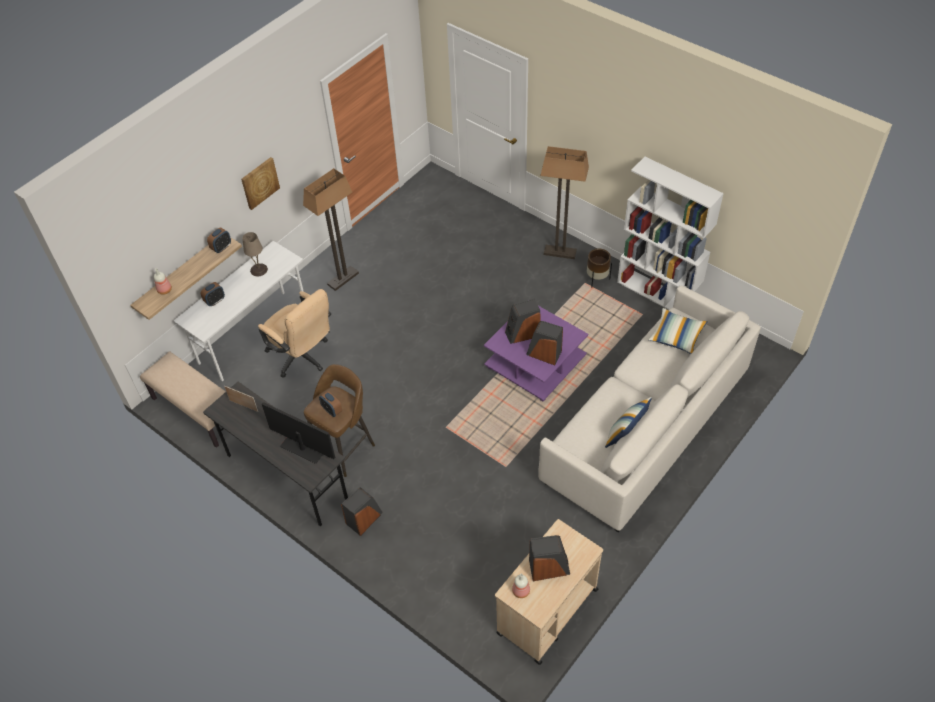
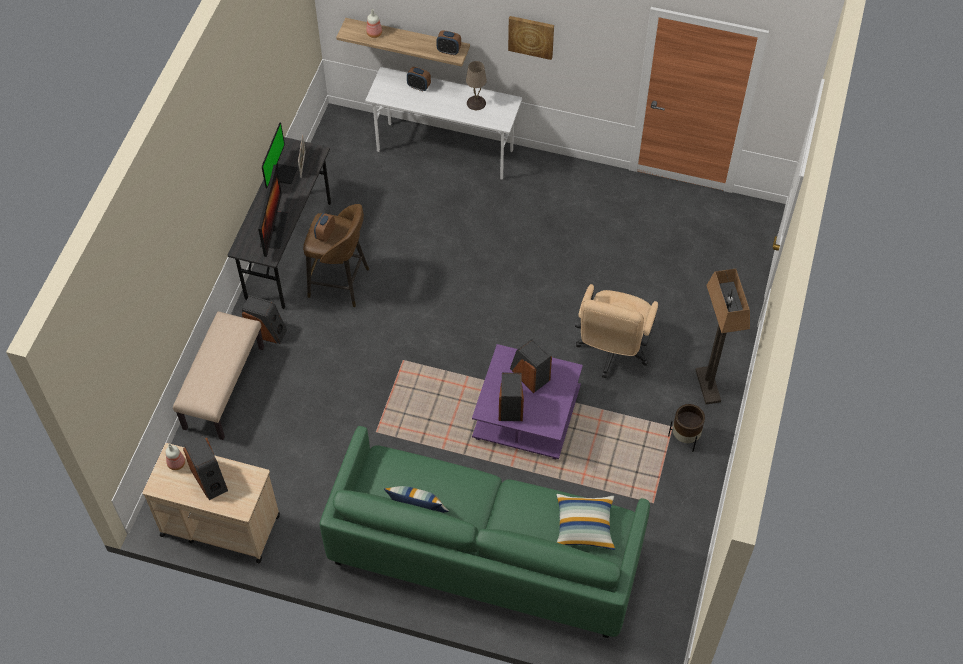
camera: 65 degrees right, 5 degrees up
beige bench [140,351,226,448] -> beige bench moved to [173,311,264,440]
beige office chair [258,289,331,378] -> beige office chair moved to [575,284,658,378]
floor lamp [303,168,359,291] -> none
white sofa [538,286,761,533] -> green sofa [320,426,650,638]
white bookcase [617,157,724,310] -> none
none -> monitor [262,122,298,188]

